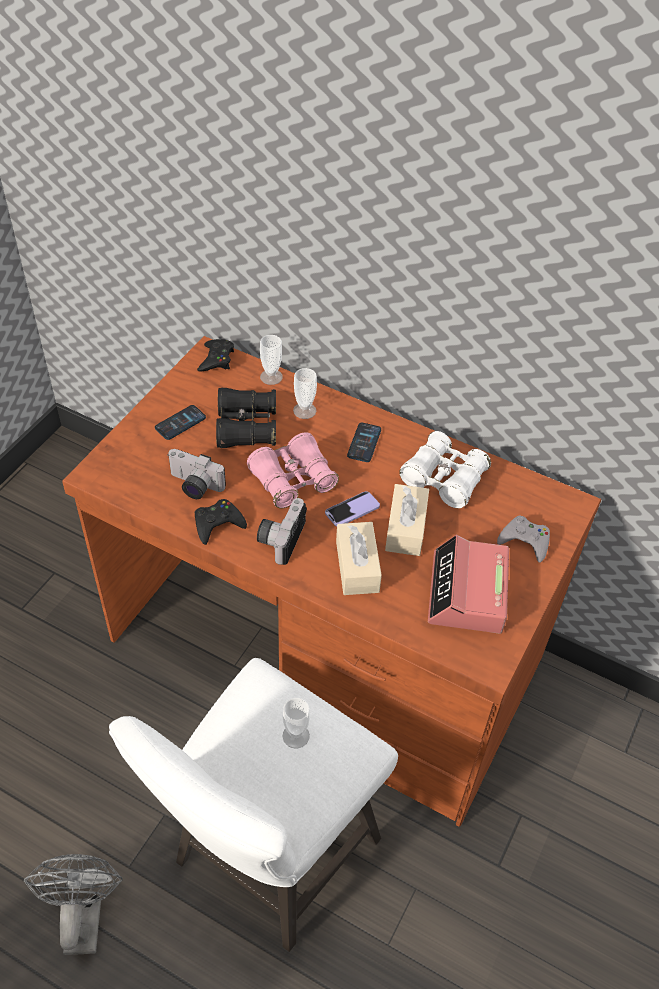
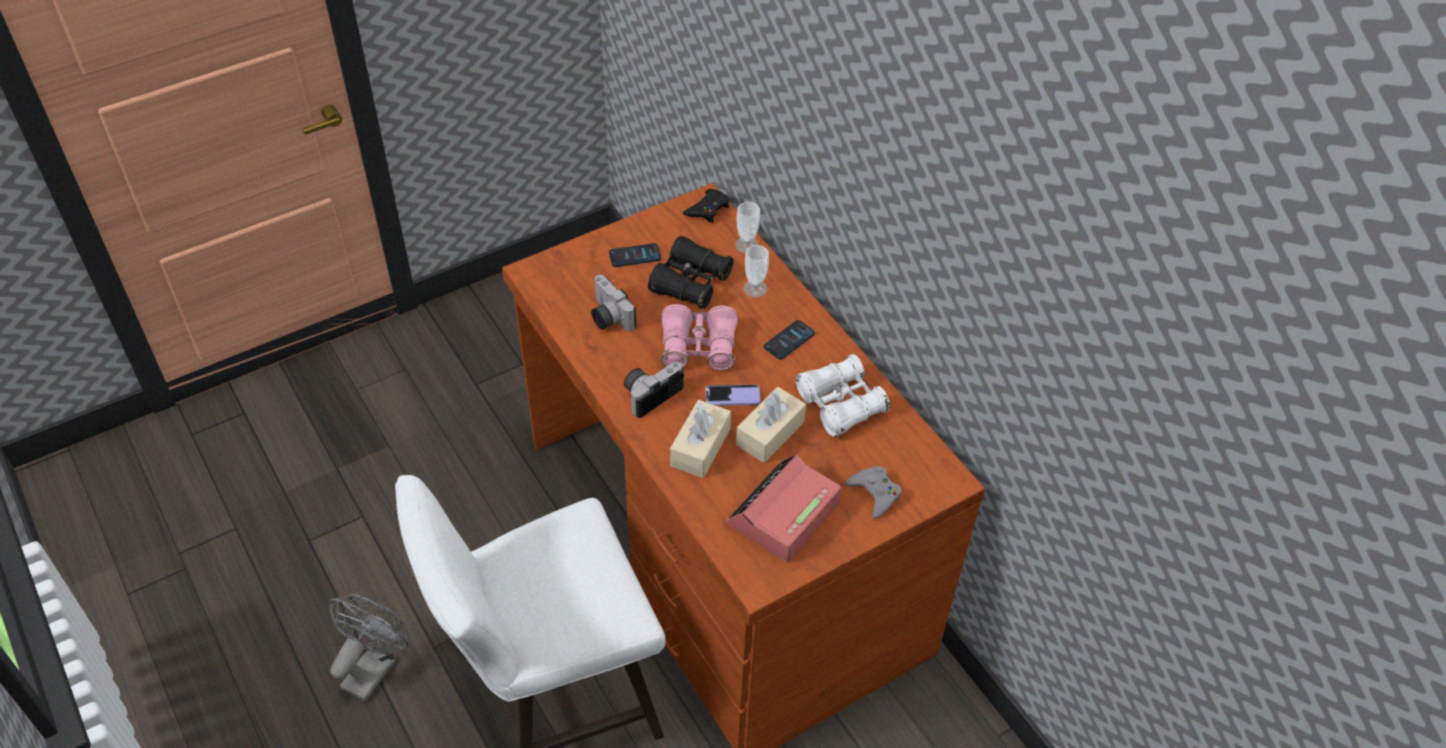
camera: 30 degrees right, 0 degrees up
black game controller [195,499,247,545] -> none
cup [283,698,310,749] -> none

